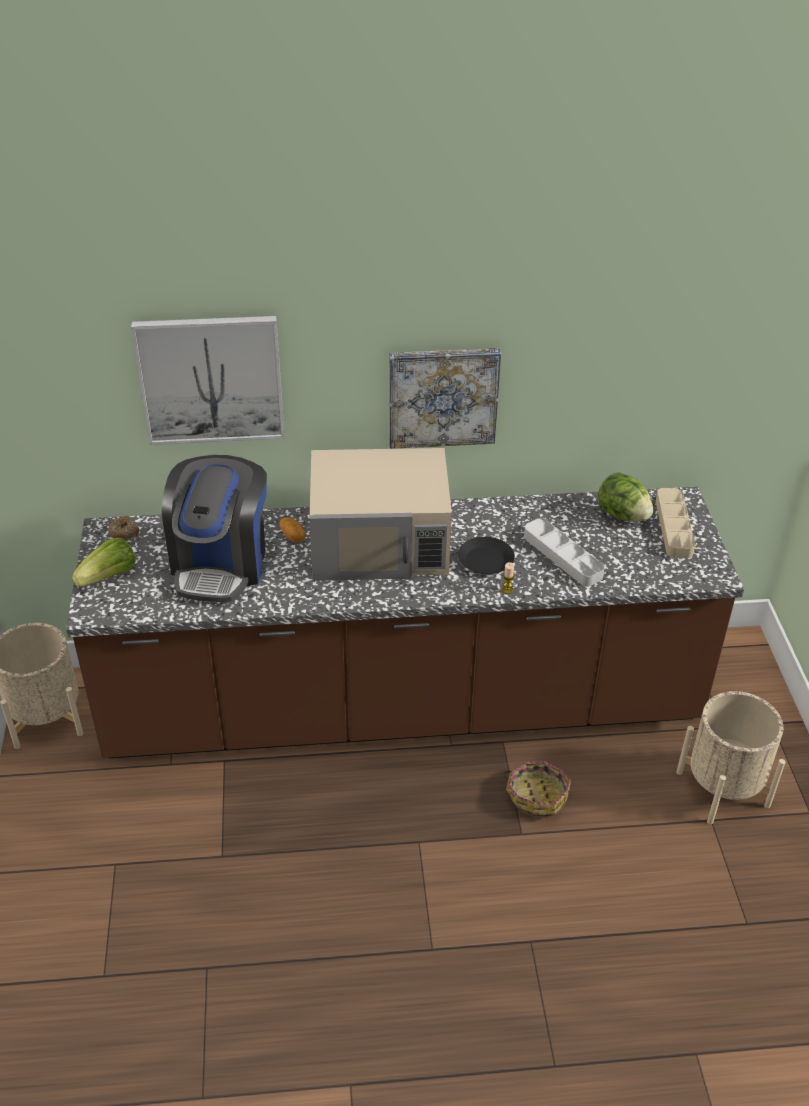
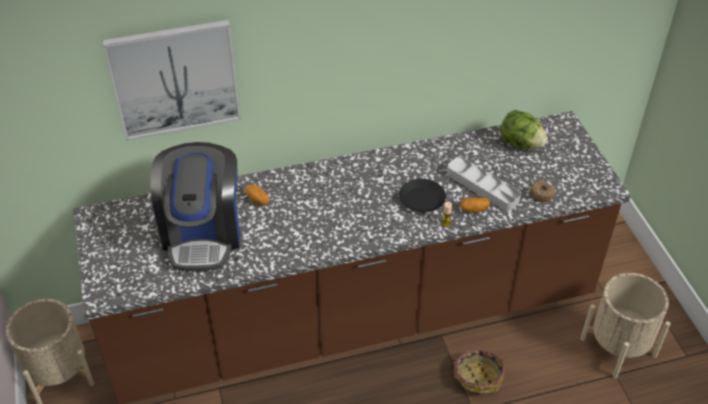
camera: 10 degrees left, 5 degrees up
lettuce [72,538,135,587] -> none
donut [108,516,139,541] -> donut moved to [530,179,555,202]
beige microwave [309,448,452,581] -> none
picture [389,348,501,449] -> none
beige tray [656,488,695,558] -> none
none -> potato [460,197,490,213]

